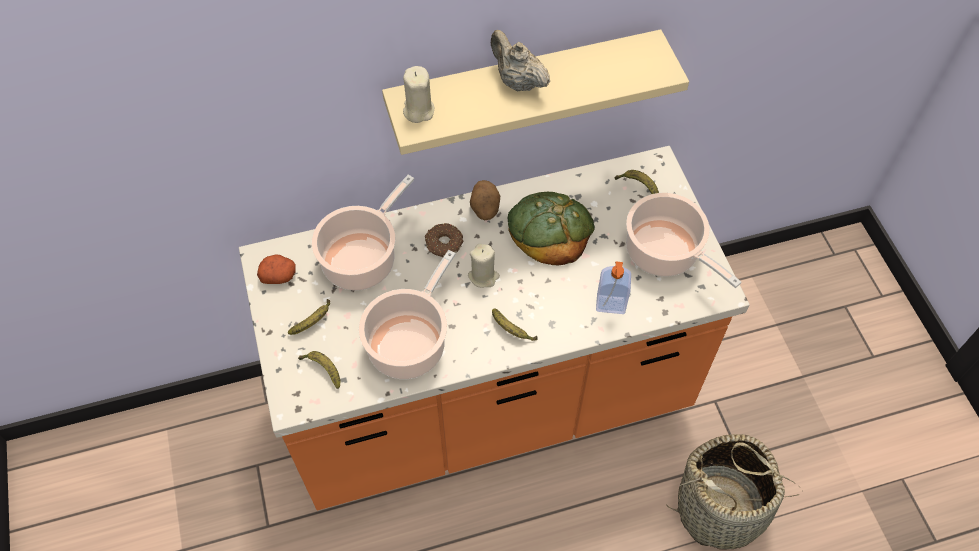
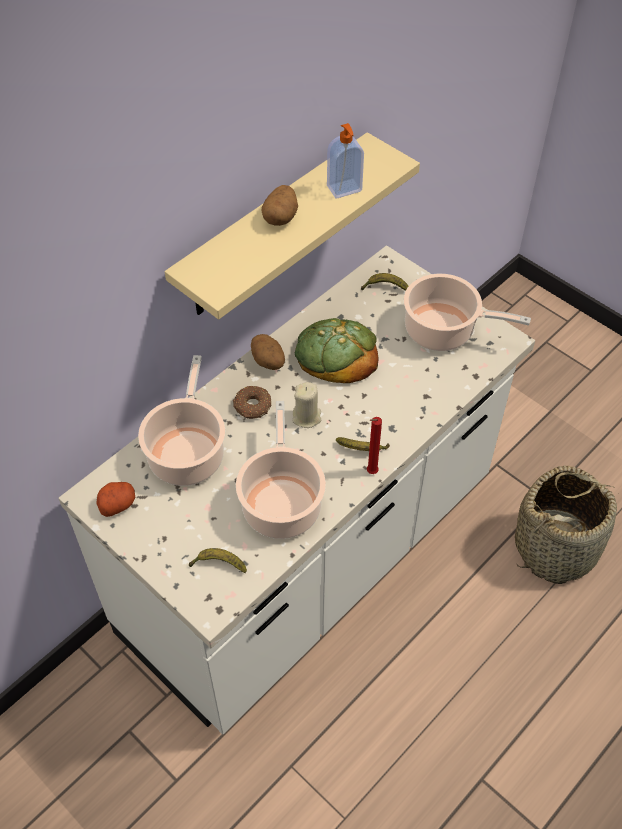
camera: 30 degrees left, 5 degrees down
orange counter [239,146,750,510] -> white counter [58,245,535,735]
banana [288,299,330,335] -> none
beige candle [403,66,434,123] -> none
beige teapot [491,30,550,92] -> potato [262,185,298,226]
soap dispenser [596,261,631,314] -> soap dispenser moved to [327,123,364,199]
none -> red candle [367,417,382,474]

